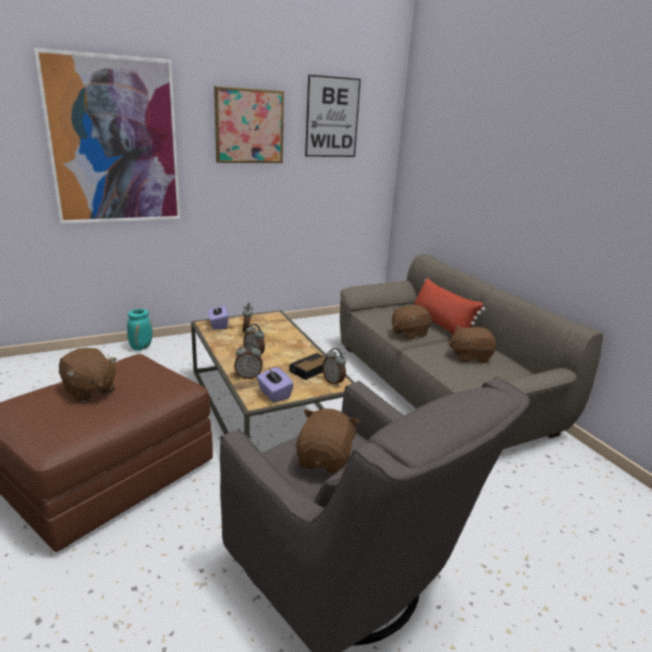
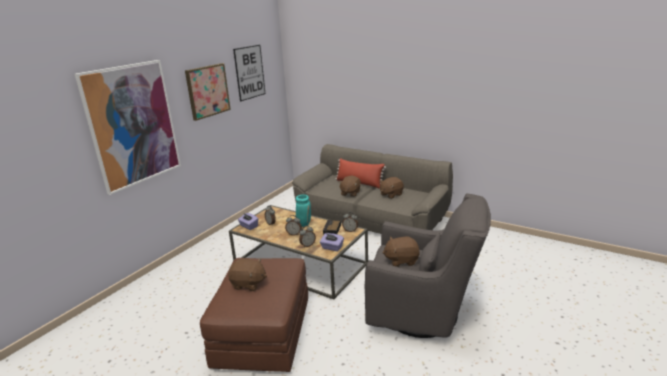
camera: 30 degrees left, 0 degrees up
turquoise vase [127,309,153,350] -> turquoise vase moved to [296,194,311,227]
brown plush toy [296,408,360,474] -> brown plush toy turned 75 degrees counterclockwise [382,237,419,267]

